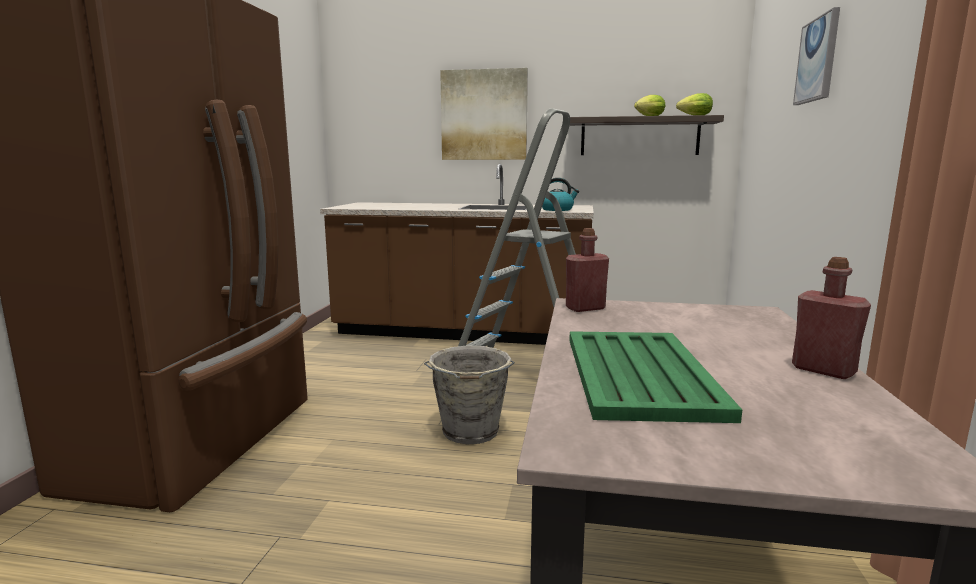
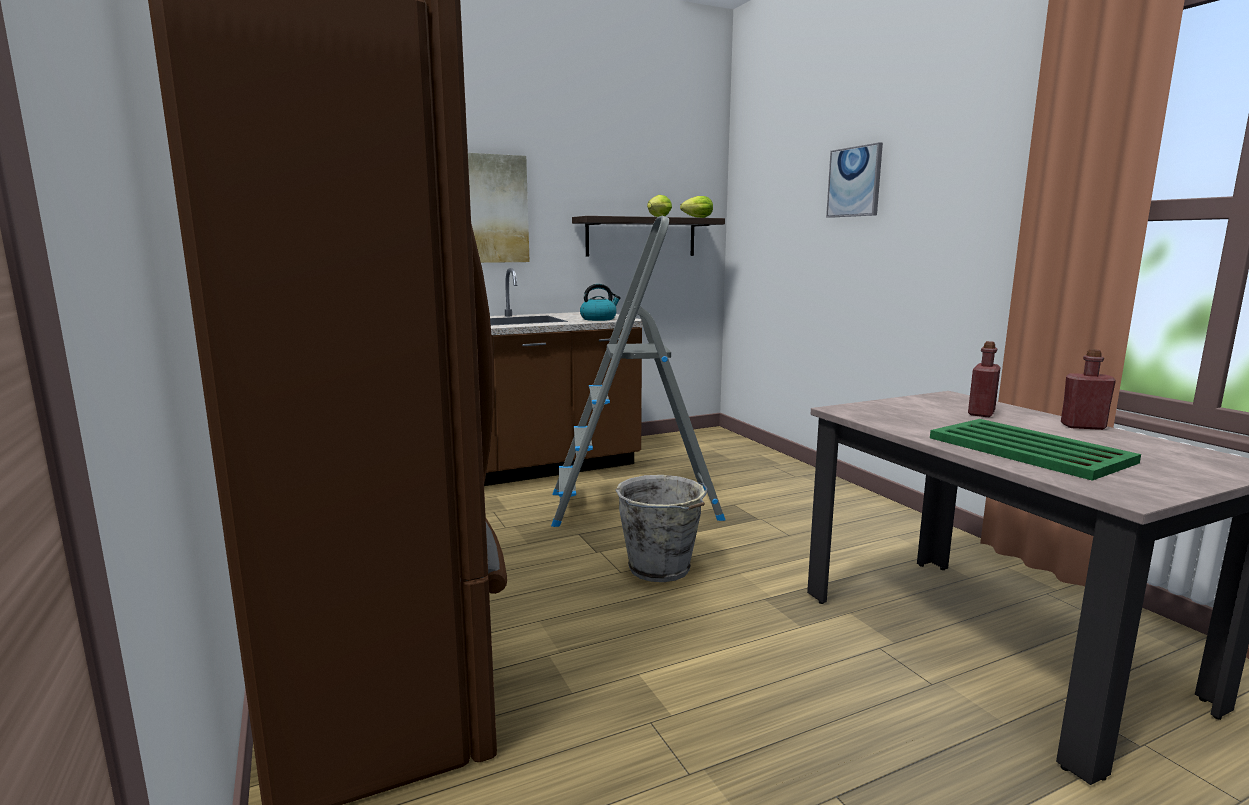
camera: 35 degrees left, 0 degrees up
red bottle [566,228,609,312] -> red bottle moved to [968,341,1001,417]

